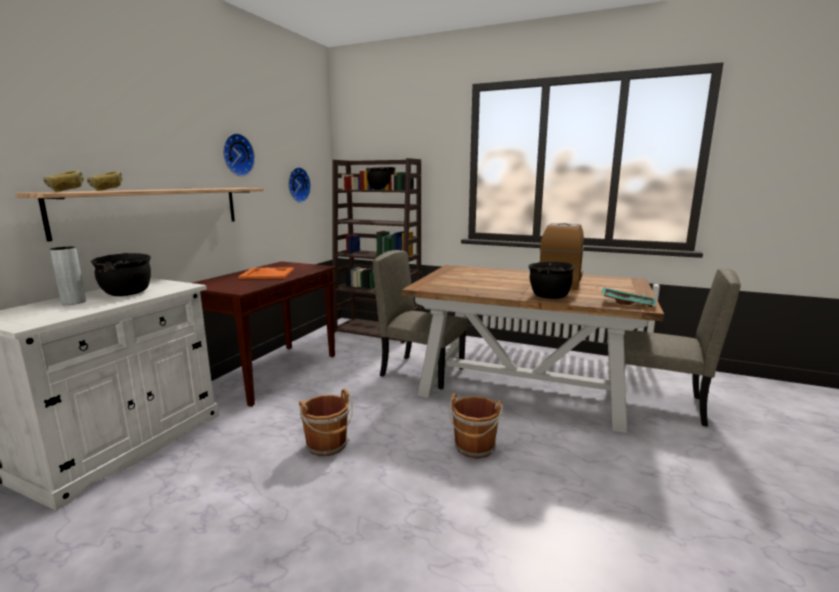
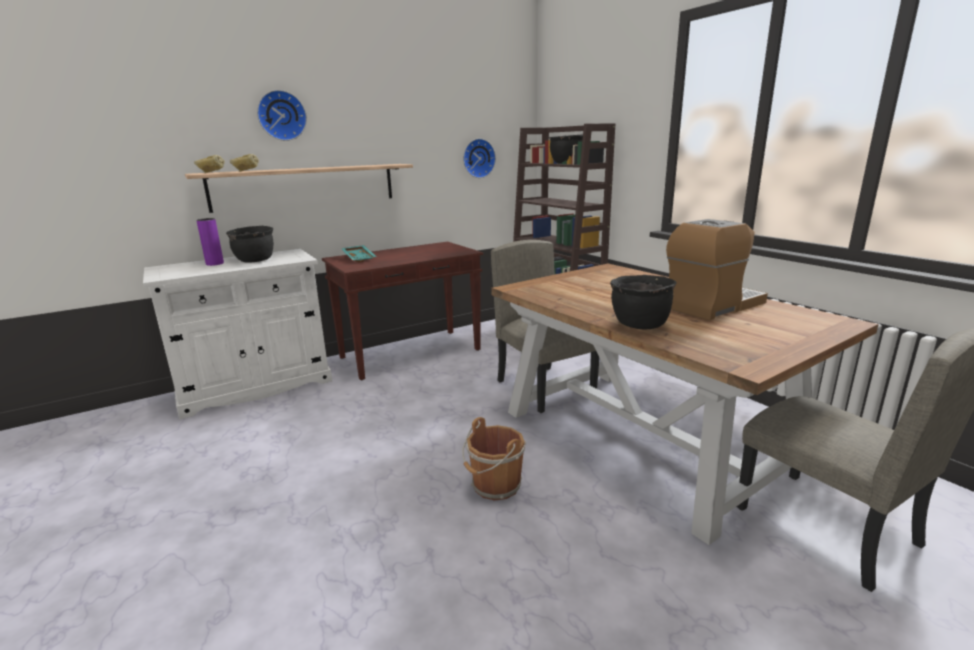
camera: 35 degrees right, 5 degrees up
grey vase [50,247,86,305] -> purple vase [196,218,224,266]
wall clock [223,133,255,176] -> wall clock moved to [257,90,307,141]
orange tray [238,267,294,279] -> none
brown bucket [299,389,353,456] -> none
turquoise tray [601,287,656,308] -> turquoise tray moved to [341,245,377,263]

